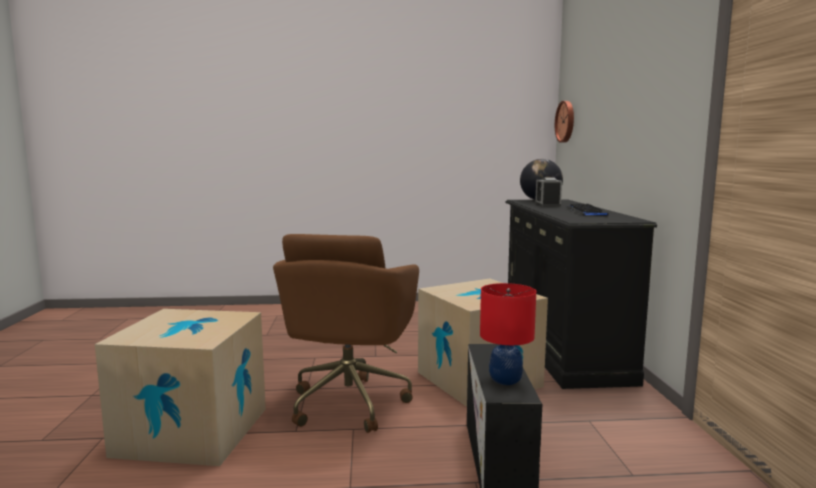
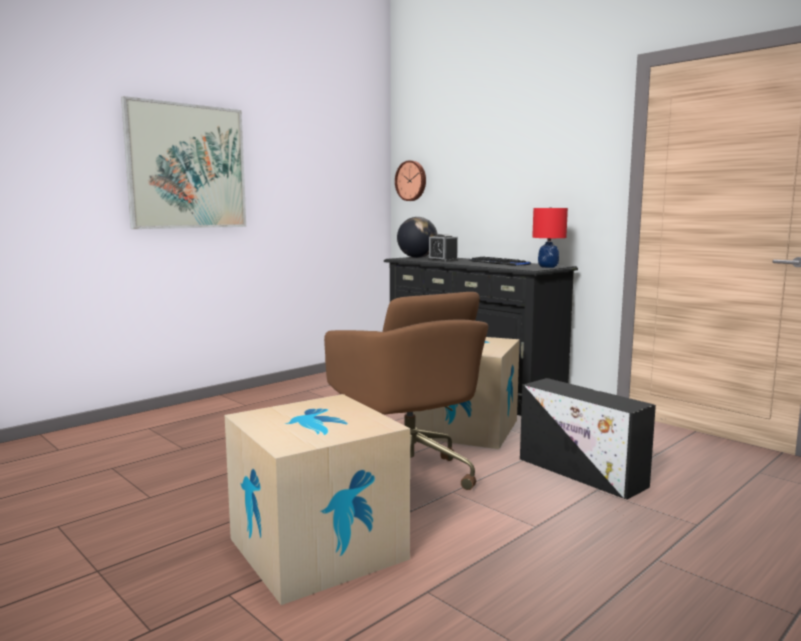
camera: 40 degrees left, 0 degrees up
red table lamp [480,283,536,385] -> red table lamp moved to [532,207,568,268]
none -> picture [121,96,246,229]

